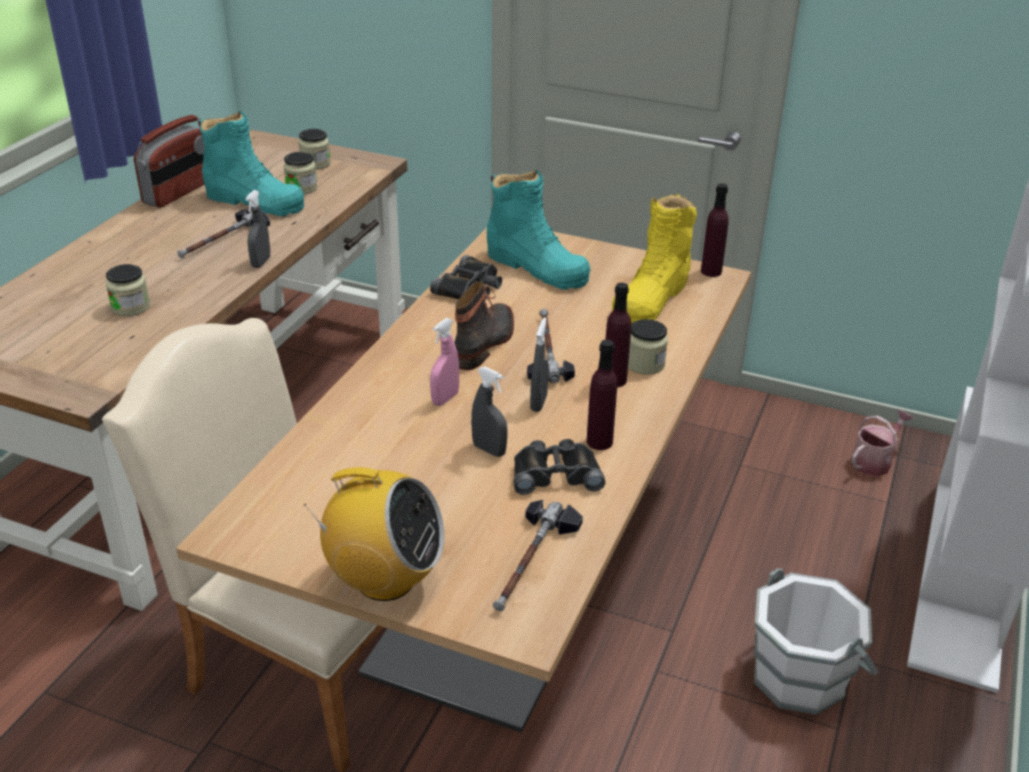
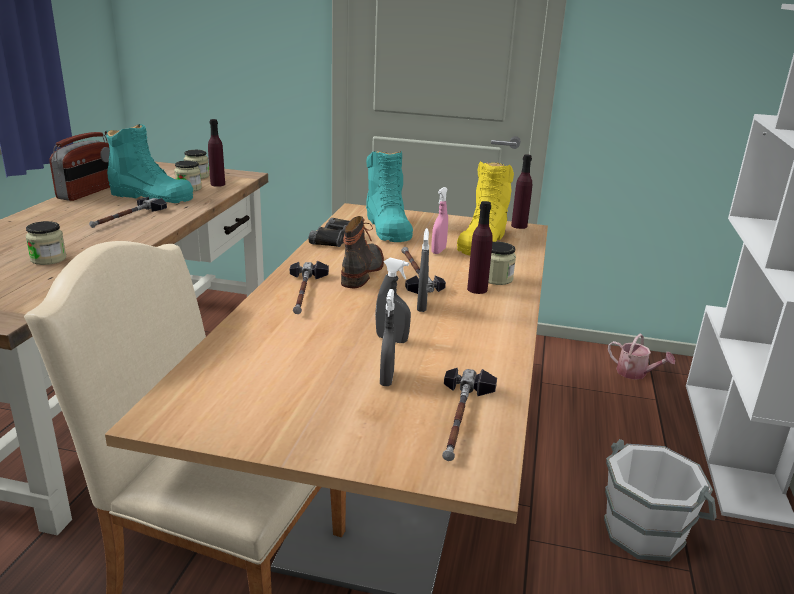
camera: 10 degrees left, 10 degrees down
grey spray bottle [245,190,270,268] -> grey spray bottle moved to [380,289,395,386]
radio [304,467,444,601] -> none
pink spray bottle [430,318,459,406] -> pink spray bottle moved to [431,187,448,254]
turquoise boot [487,170,591,290] -> turquoise boot turned 45 degrees clockwise [366,151,413,242]
black binoculars [513,439,606,495] -> none
purple bottle [587,339,617,450] -> purple bottle moved to [208,119,225,187]
watering can [851,410,913,476] -> watering can turned 90 degrees clockwise [608,334,675,380]
none -> hammer [290,261,329,314]

